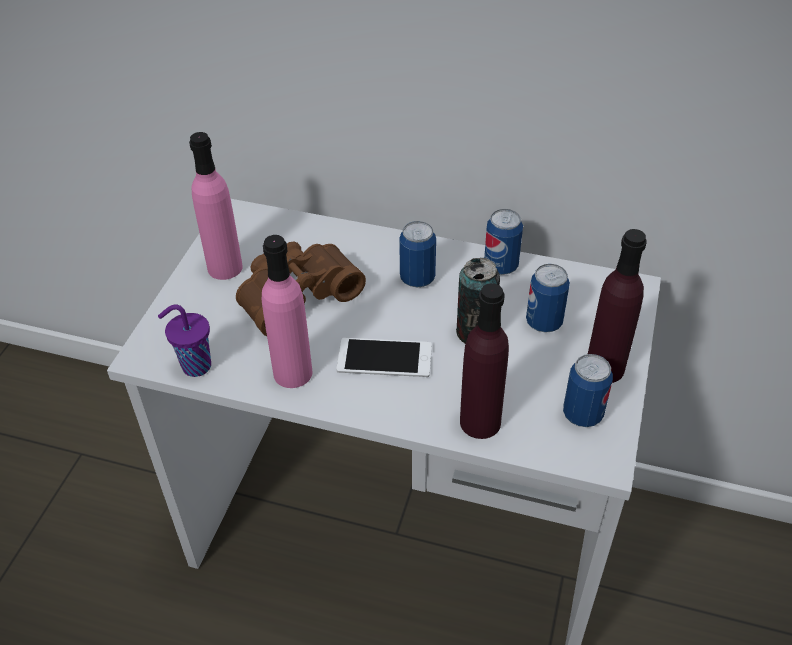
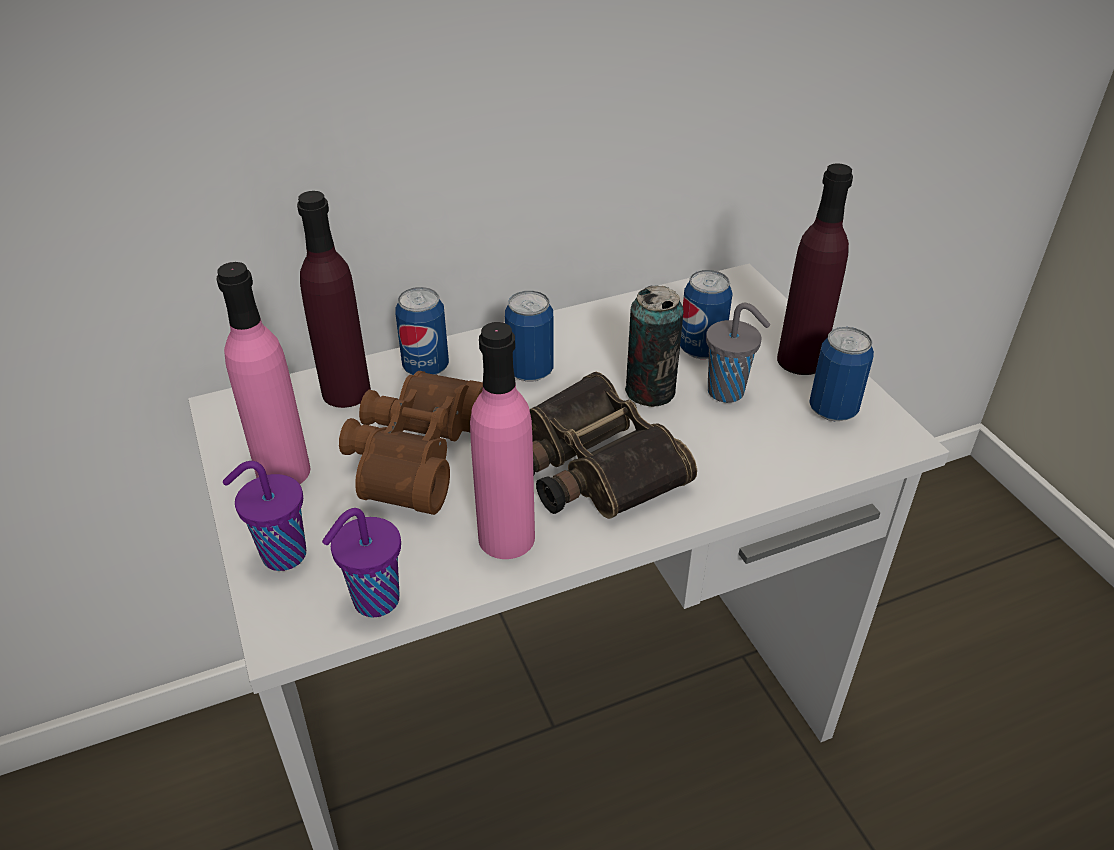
camera: 40 degrees left, 5 degrees down
phone [336,338,432,377] -> binoculars [529,372,697,519]
purple bottle [460,283,509,439] -> purple bottle moved to [297,191,371,408]
can [484,209,523,275] -> can moved to [395,287,449,375]
none -> purple cup [223,461,306,571]
none -> grey cup [706,303,770,403]

